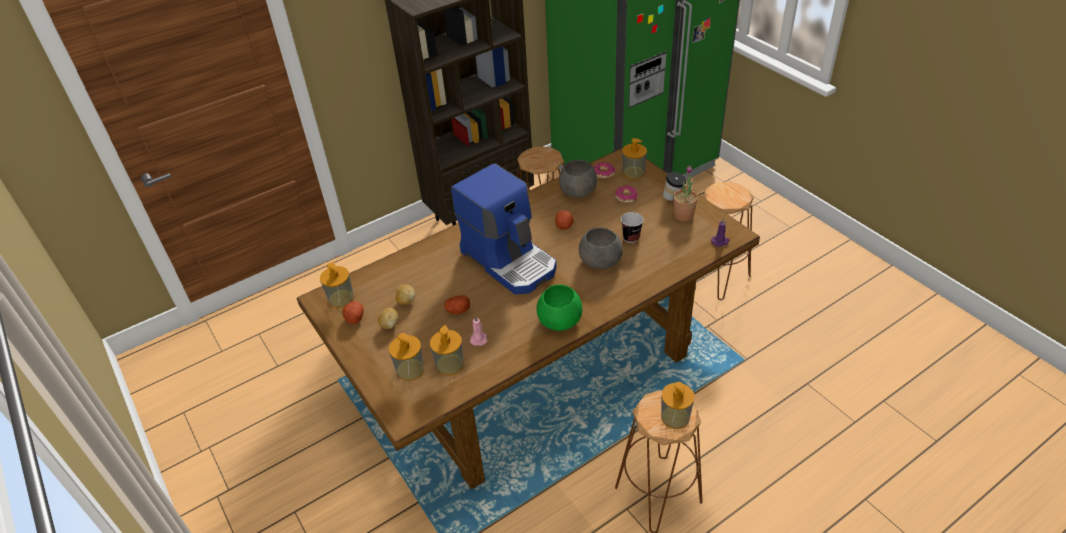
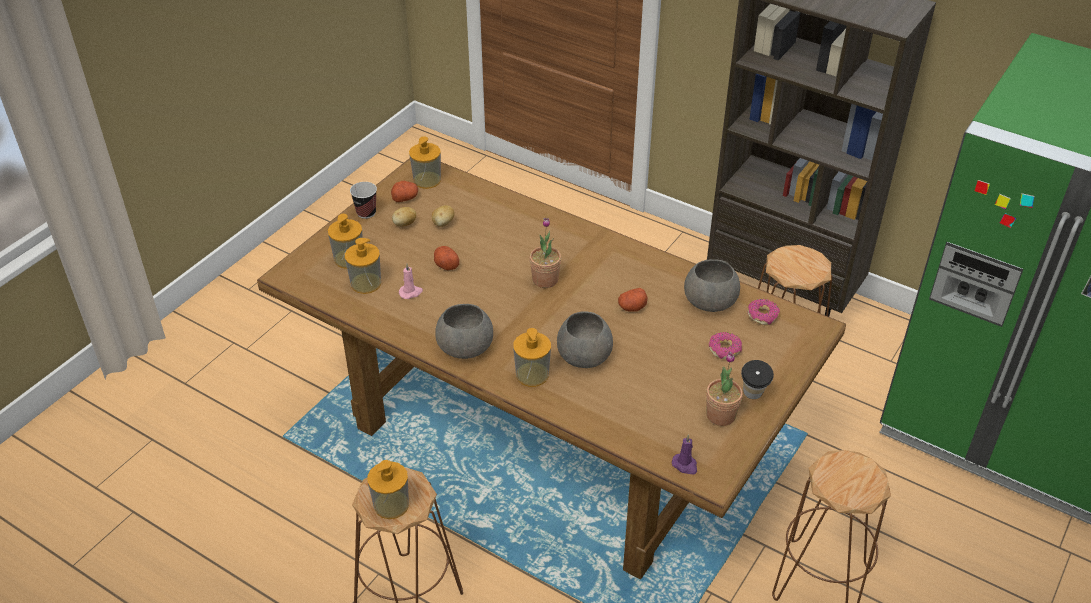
camera: 65 degrees right, 0 degrees up
coffee machine [451,163,556,295] -> potted plant [530,218,561,288]
green bowl [537,284,582,331] -> grey bowl [435,304,493,359]
cup [621,212,643,243] -> cup moved to [350,182,377,219]
soap dispenser [622,138,647,180] -> soap dispenser moved to [513,328,551,387]

